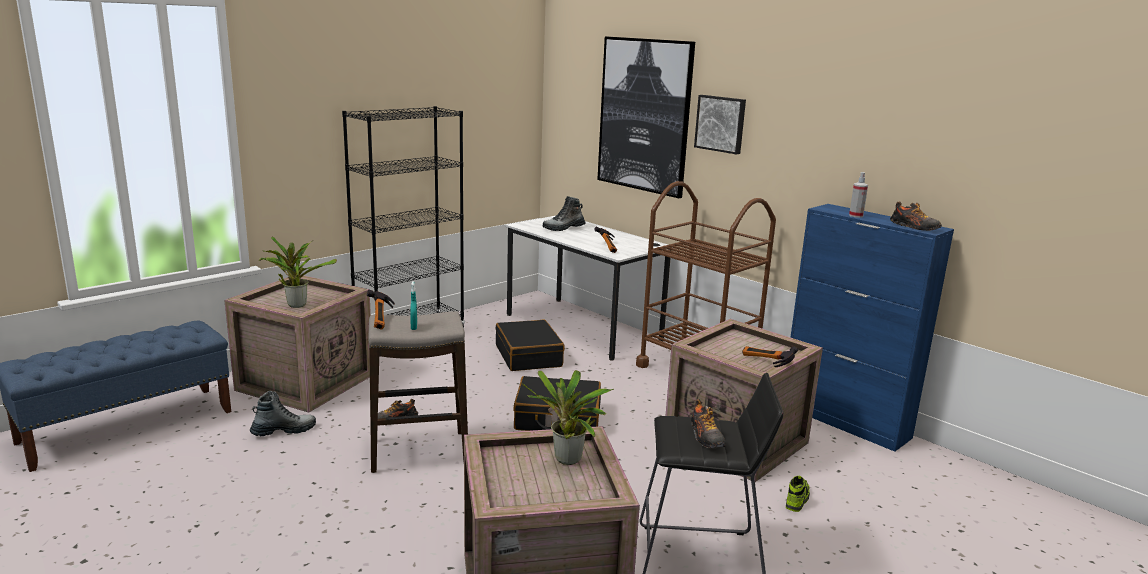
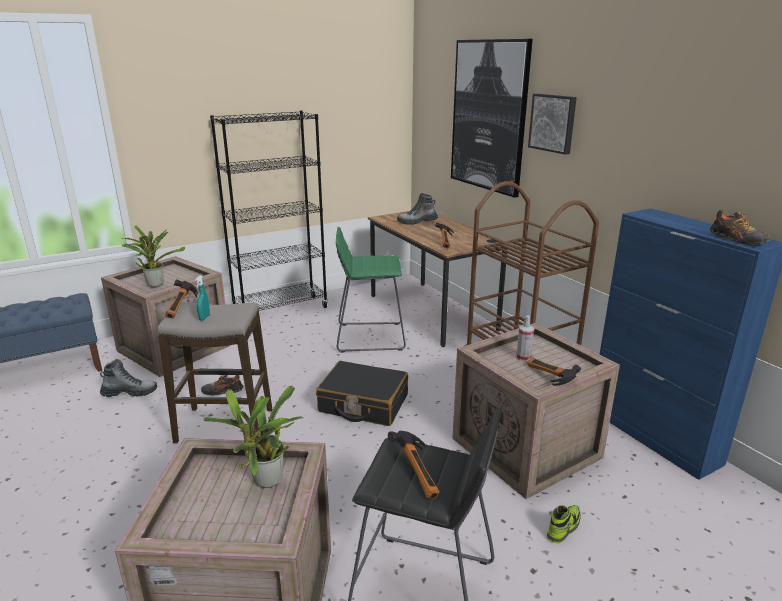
camera: 15 degrees right, 5 degrees up
black suitcase [495,320,565,371] -> green stool [336,227,406,353]
white desk [505,216,672,361] -> brown desk [368,211,507,347]
shoe [691,399,725,448] -> hammer [388,430,440,498]
spray bottle [849,172,868,218] -> spray bottle moved to [516,315,534,362]

